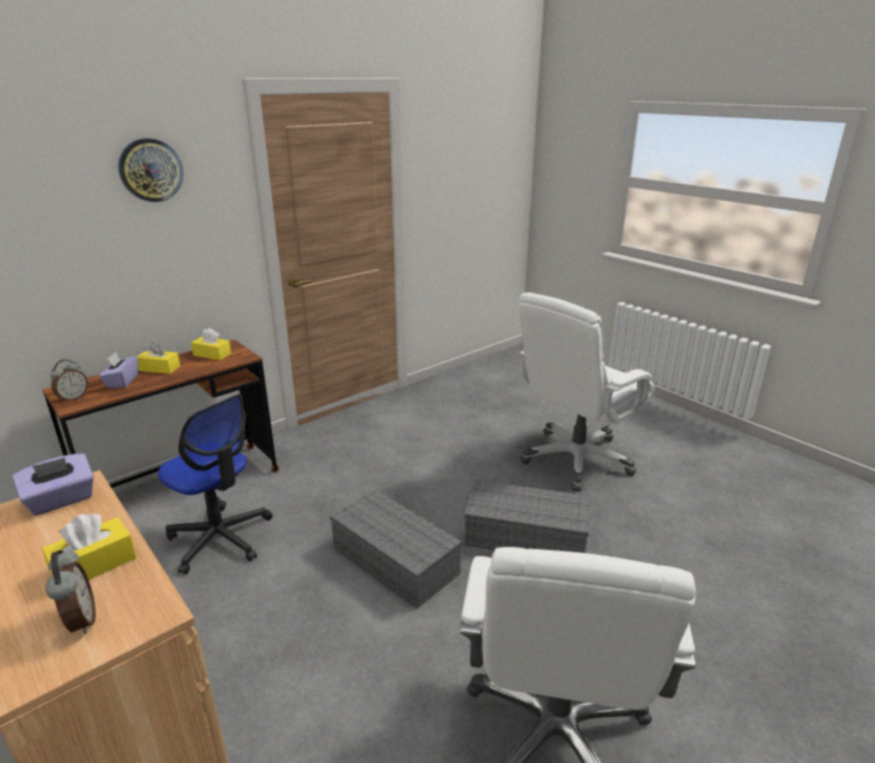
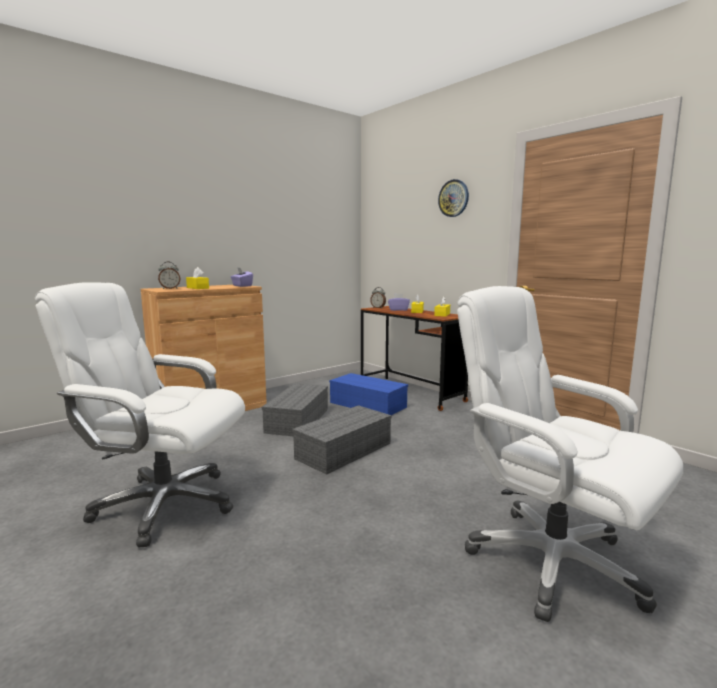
camera: 90 degrees right, 15 degrees down
office chair [158,394,273,574] -> blue storage box [329,373,408,415]
grey storage box [464,480,590,553] -> grey storage box moved to [262,384,328,436]

